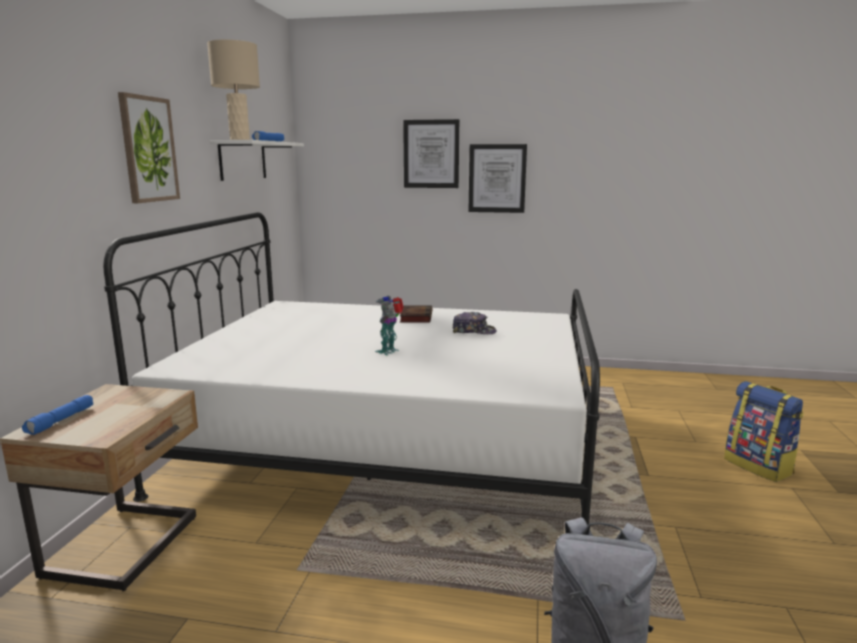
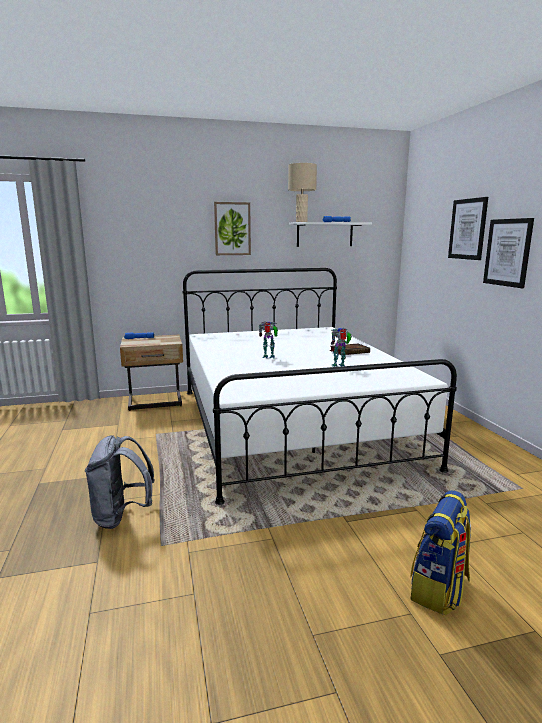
camera: 65 degrees right, 0 degrees up
cap [453,312,497,334] -> toy robot [331,328,352,367]

